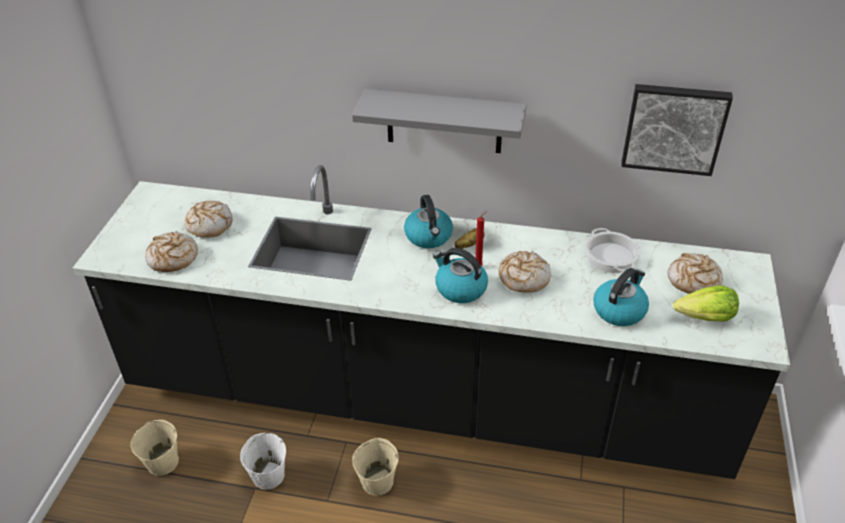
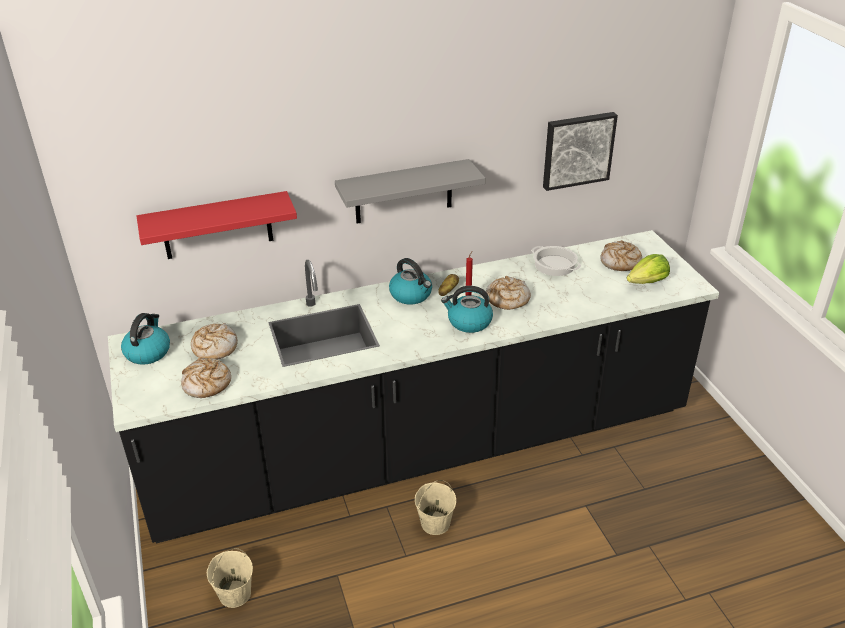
camera: 30 degrees left, 5 degrees down
white bucket [240,433,286,489] -> none
kettle [593,268,649,326] -> kettle moved to [121,313,170,365]
none -> red shelf [137,191,297,259]

